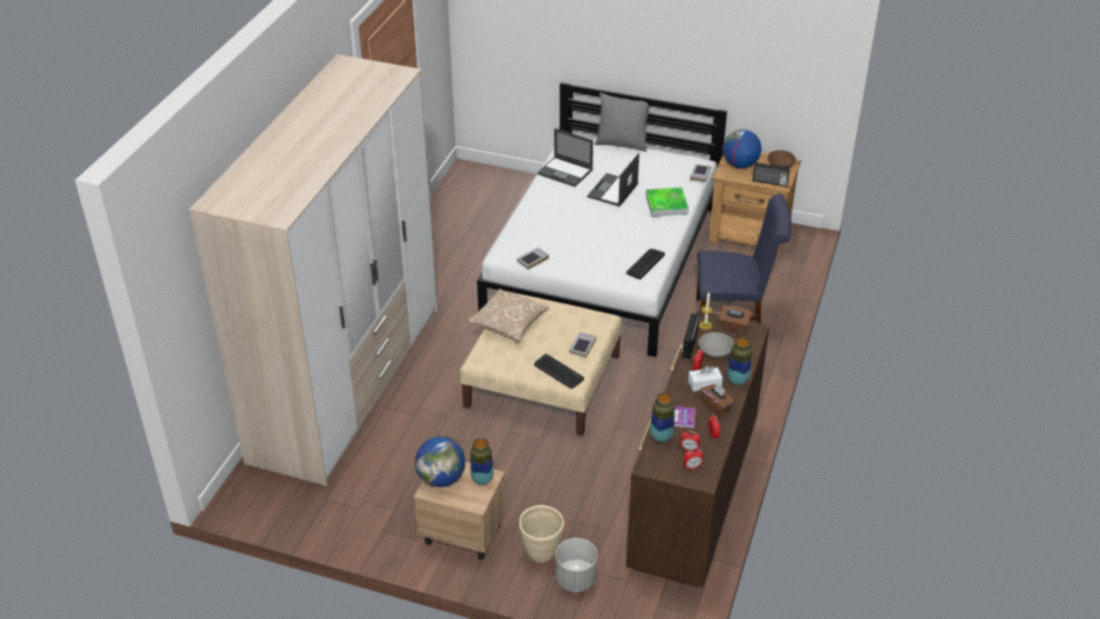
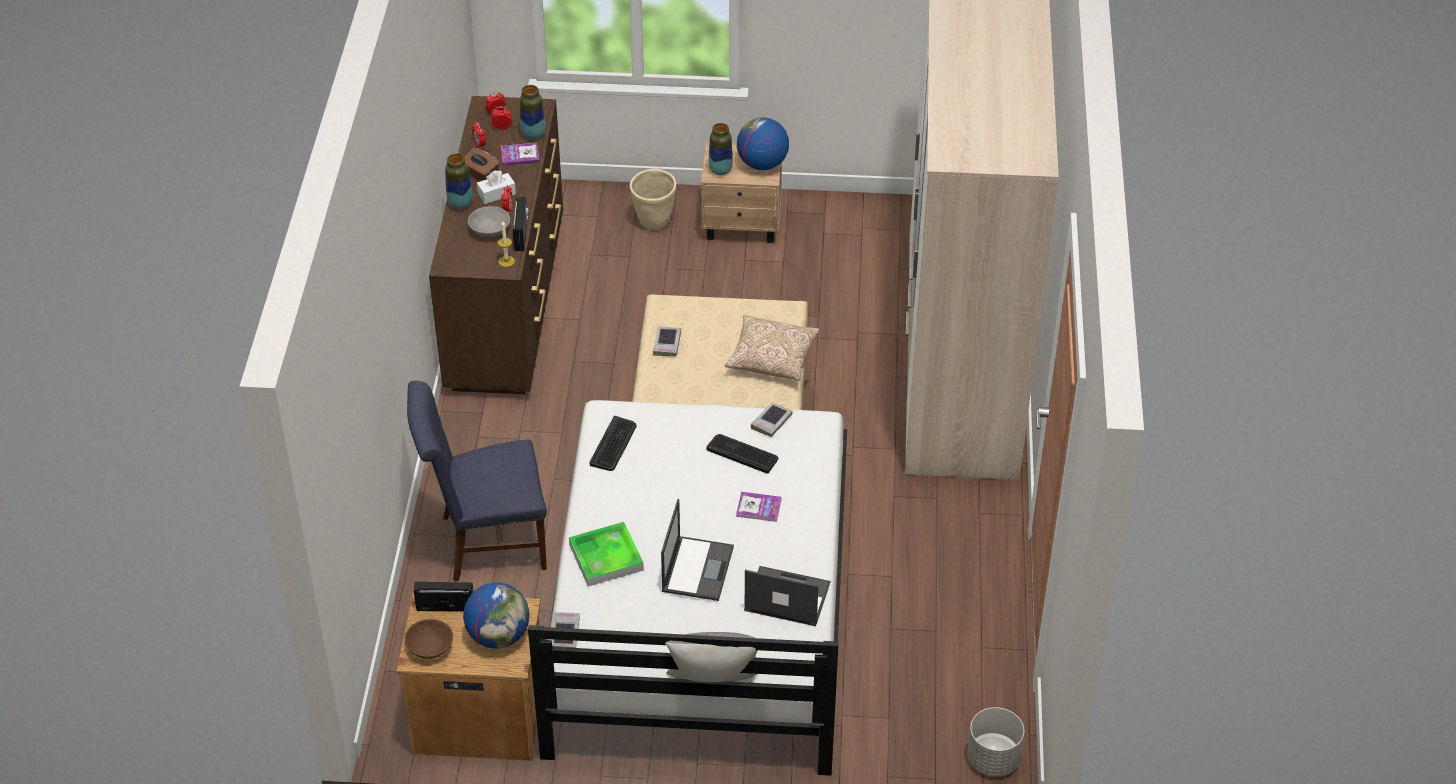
camera: 165 degrees right, 5 degrees up
keyboard [534,354,584,388] -> keyboard moved to [706,434,778,474]
grey planter [555,538,598,592] -> grey planter moved to [967,707,1024,776]
brown tissue box [719,305,752,332] -> none
none -> book [736,492,782,522]

